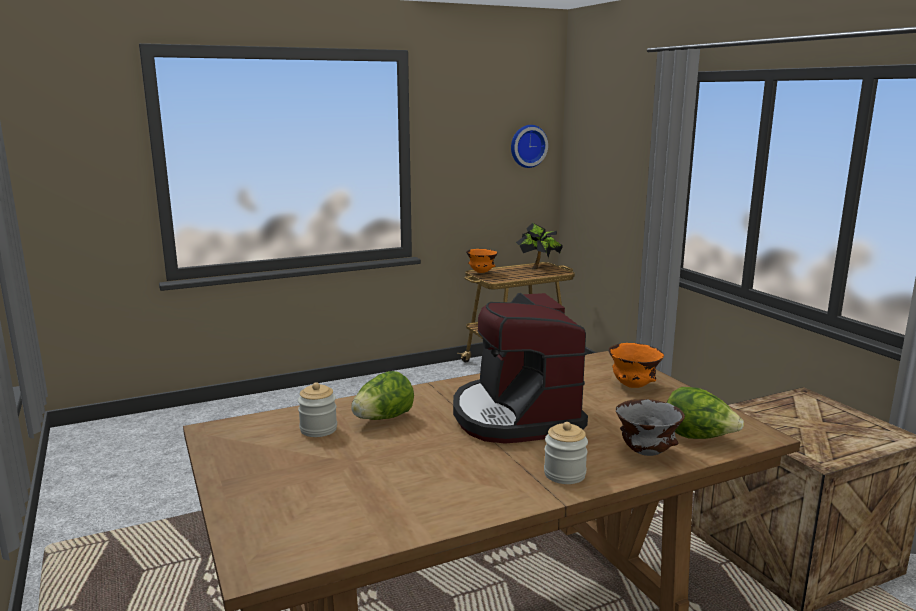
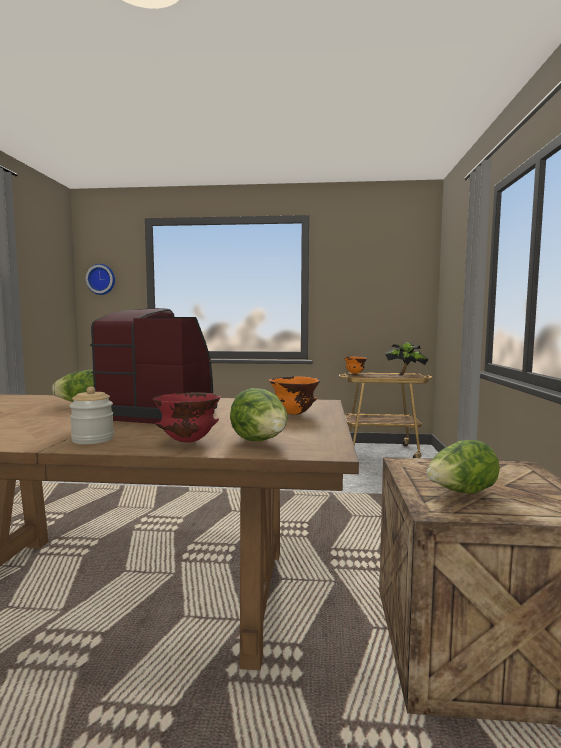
camera: 30 degrees right, 10 degrees down
jar [298,382,337,437] -> none
coffee machine [453,293,588,444] -> coffee machine turned 90 degrees clockwise [90,308,218,424]
wall clock [511,125,548,168] -> wall clock moved to [86,264,115,295]
grey bowl [616,399,685,456] -> red bowl [153,393,221,443]
none -> lettuce [426,440,500,494]

